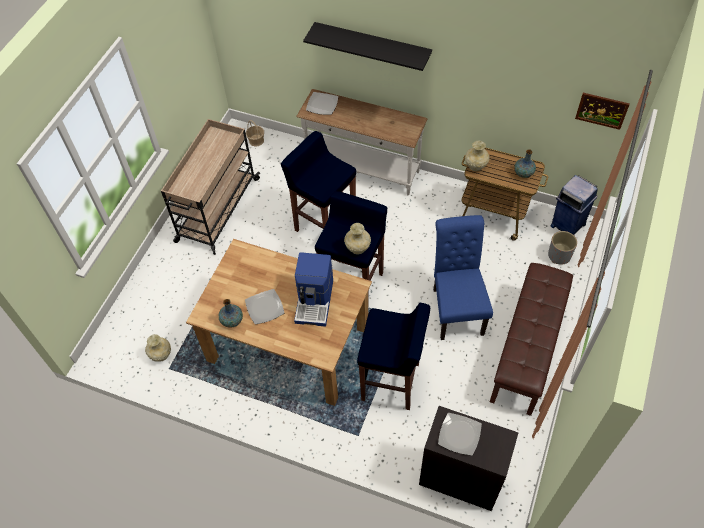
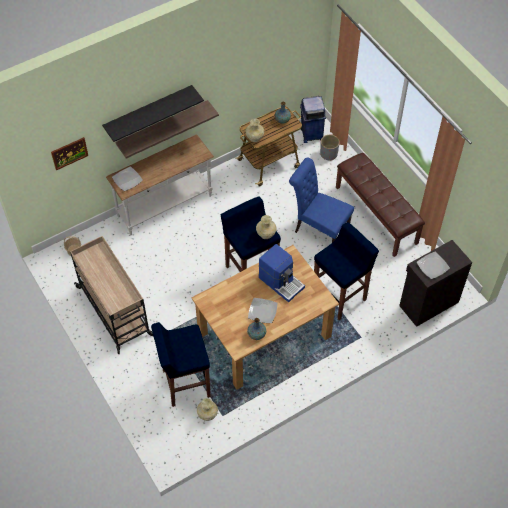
camera: 55 degrees left, 0 degrees up
blue stool [281,131,356,232] -> blue stool moved to [151,322,211,407]
picture [575,93,630,130] -> picture moved to [51,137,88,170]
none -> shelf [115,100,219,159]

